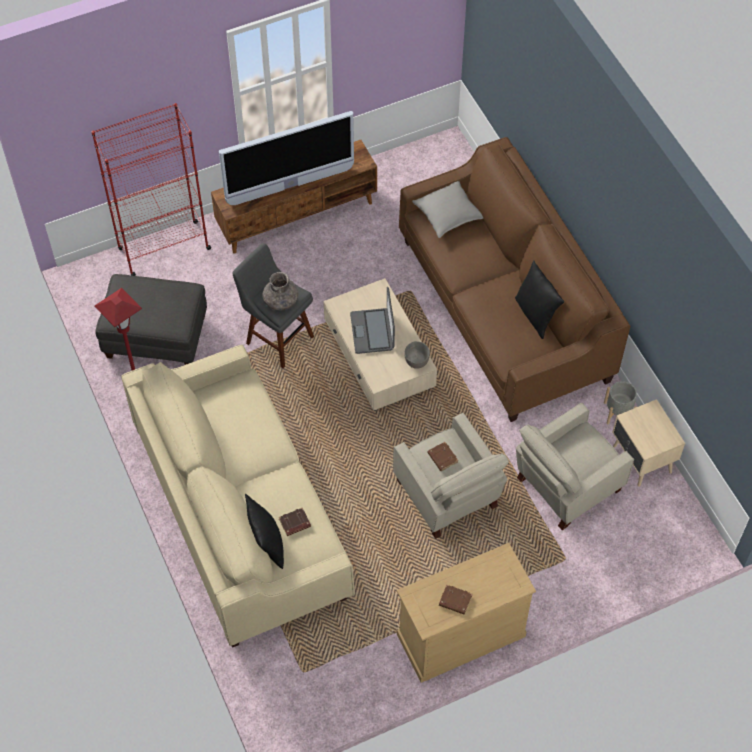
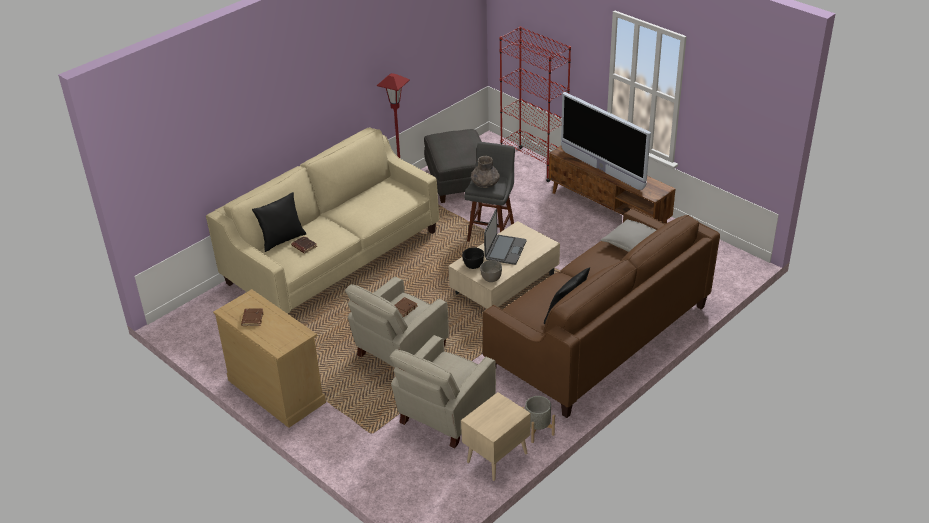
camera: 70 degrees right, 20 degrees down
laptop [350,287,395,354] -> laptop turned 135 degrees clockwise [484,209,527,265]
beige armchair [516,403,634,530] -> beige armchair turned 90 degrees counterclockwise [389,335,496,448]
none -> black bowl [462,247,484,269]

